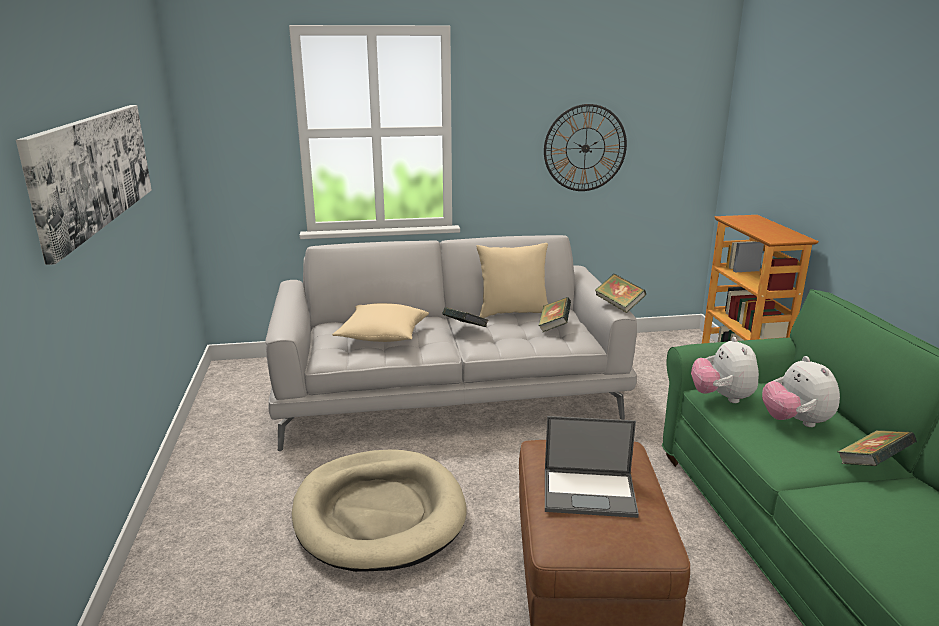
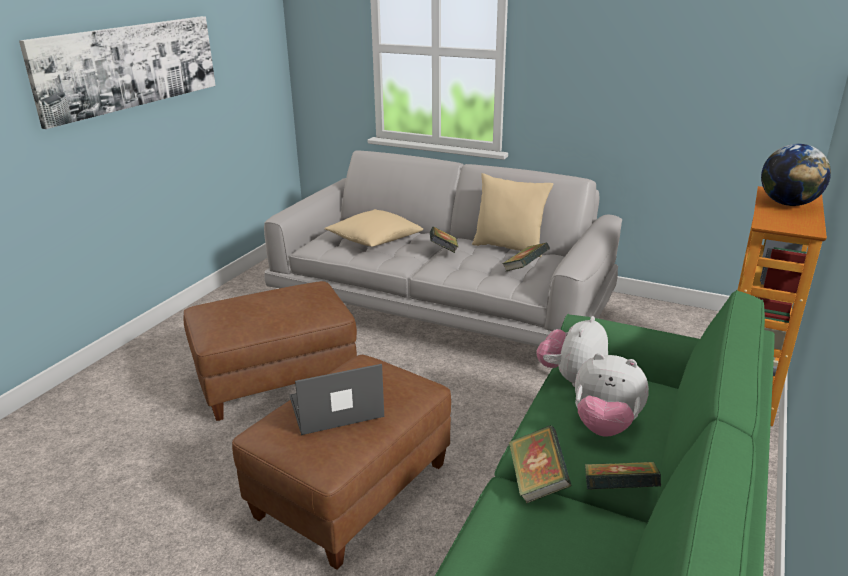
camera: 35 degrees right, 5 degrees up
beige dog bed [292,449,467,572] -> brown ottoman [184,281,357,421]
wall clock [544,104,627,191] -> none
laptop [545,416,639,518] -> laptop turned 120 degrees clockwise [290,364,384,435]
book [595,274,646,313] -> book moved to [508,426,572,504]
plush toy [762,356,840,427] -> plush toy turned 90 degrees counterclockwise [575,353,649,437]
none -> globe [761,144,831,206]

